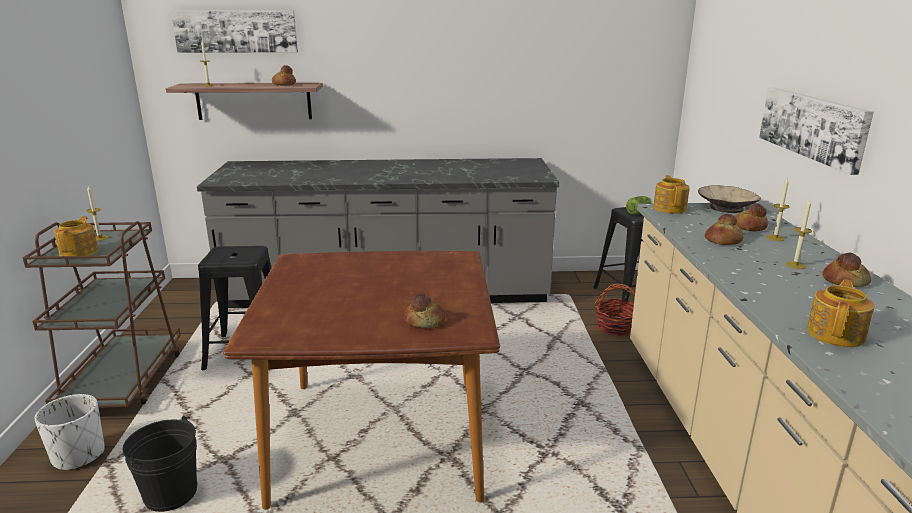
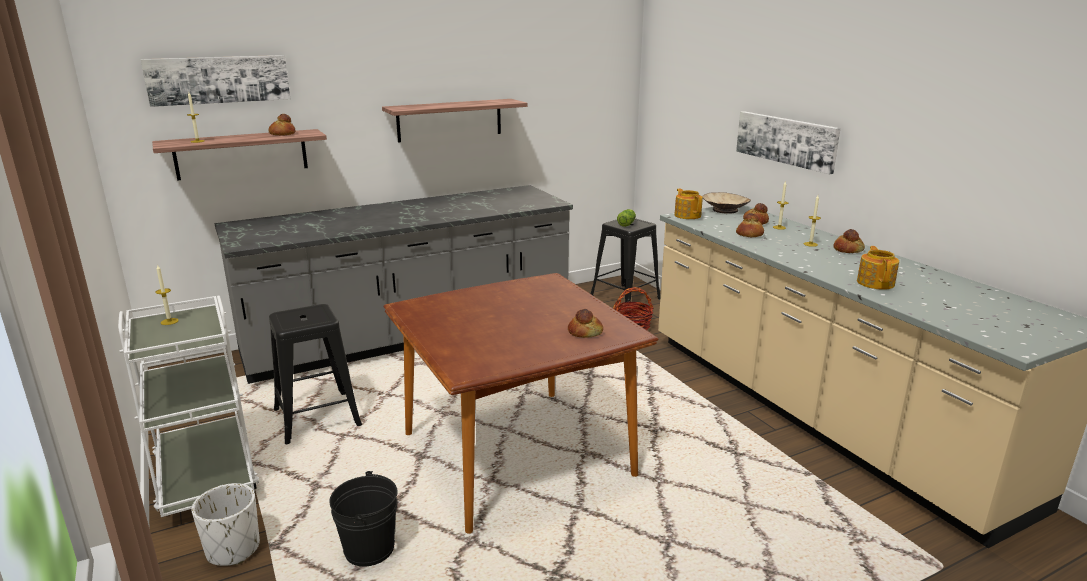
camera: 25 degrees left, 0 degrees up
brown cart [22,221,181,408] -> white cart [118,296,259,517]
teapot [54,216,98,256] -> none
none -> shelf [382,99,528,143]

